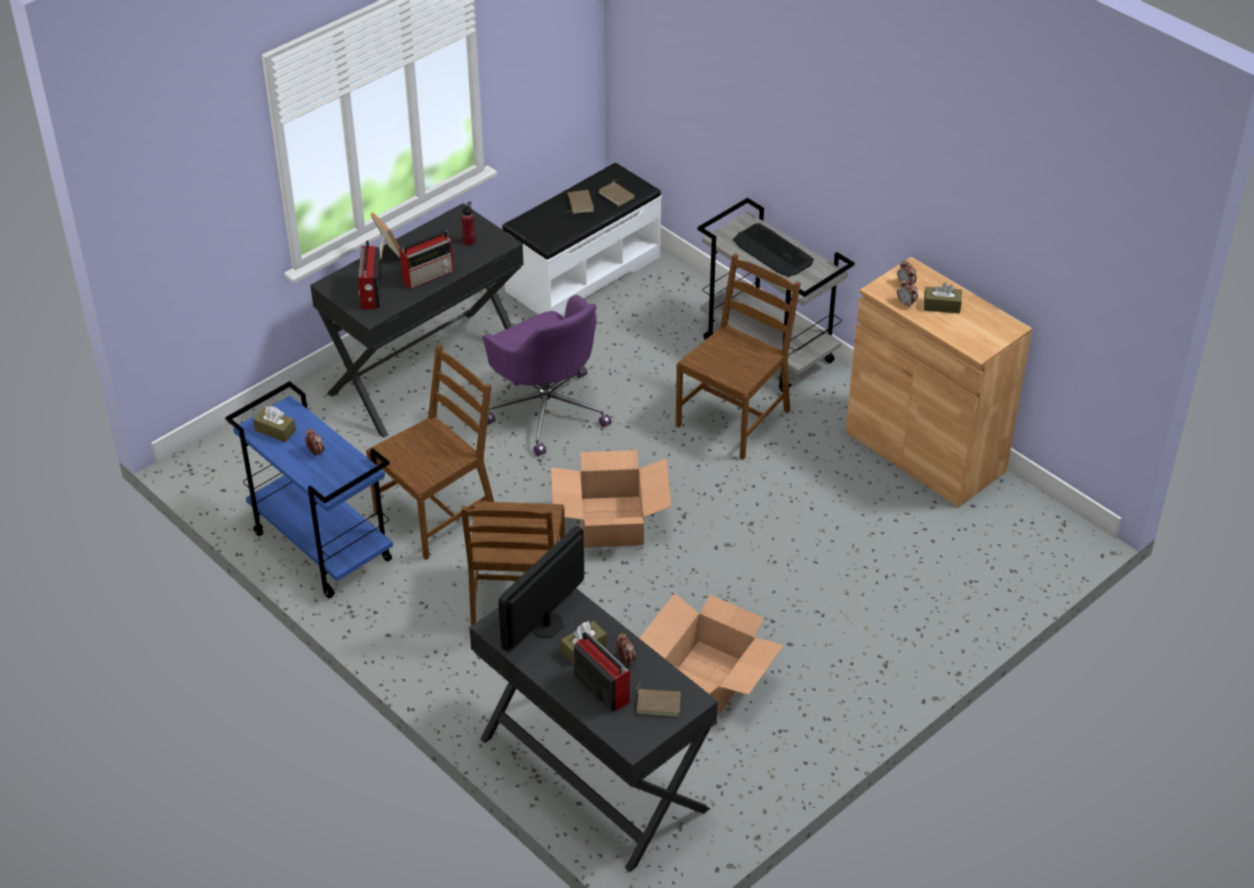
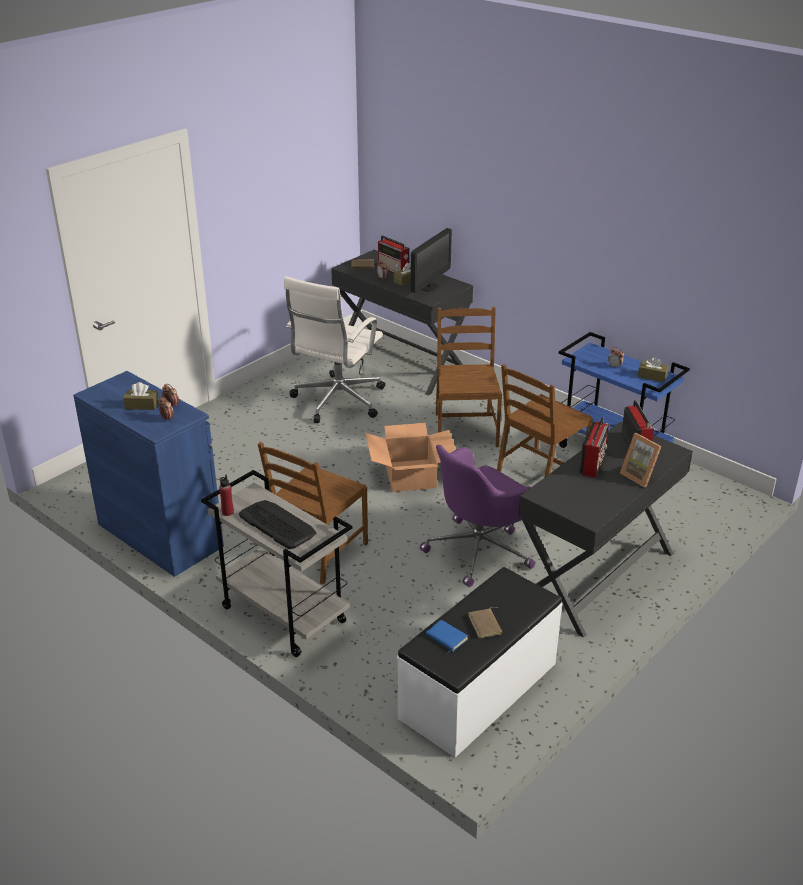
camera: 175 degrees right, 10 degrees down
radio [399,230,454,289] -> radio turned 150 degrees clockwise [580,417,609,478]
red bottle [461,202,475,245] -> red bottle moved to [219,475,234,516]
purple office chair [483,295,611,456] -> purple office chair turned 90 degrees counterclockwise [420,445,535,587]
brown book [599,179,635,206] -> blue book [426,620,468,653]
cardboard box [639,593,784,715] -> white office chair [284,276,385,423]
brown cabinet [846,257,1032,508] -> blue cabinet [73,371,224,577]

